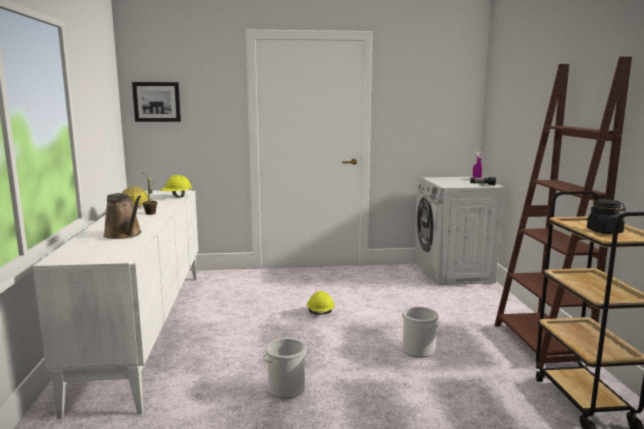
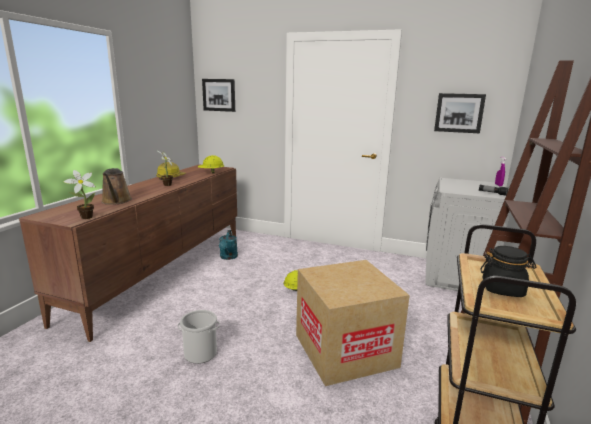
camera: 25 degrees right, 5 degrees up
white cabinet [32,190,198,419] -> brown cabinet [19,165,237,342]
bucket [402,307,439,357] -> cardboard box [296,260,410,386]
none -> potted plant [64,170,96,219]
none -> turquoise watering can [219,230,238,260]
none -> picture [434,93,486,133]

